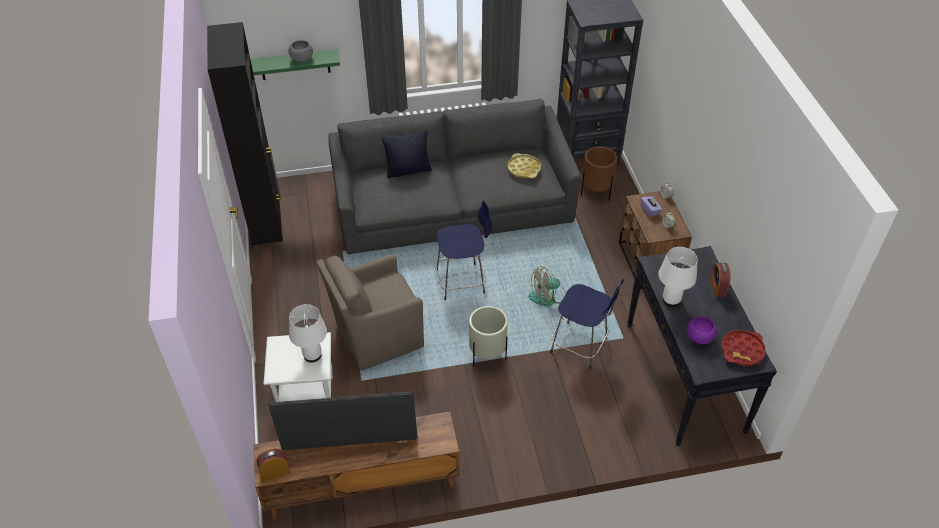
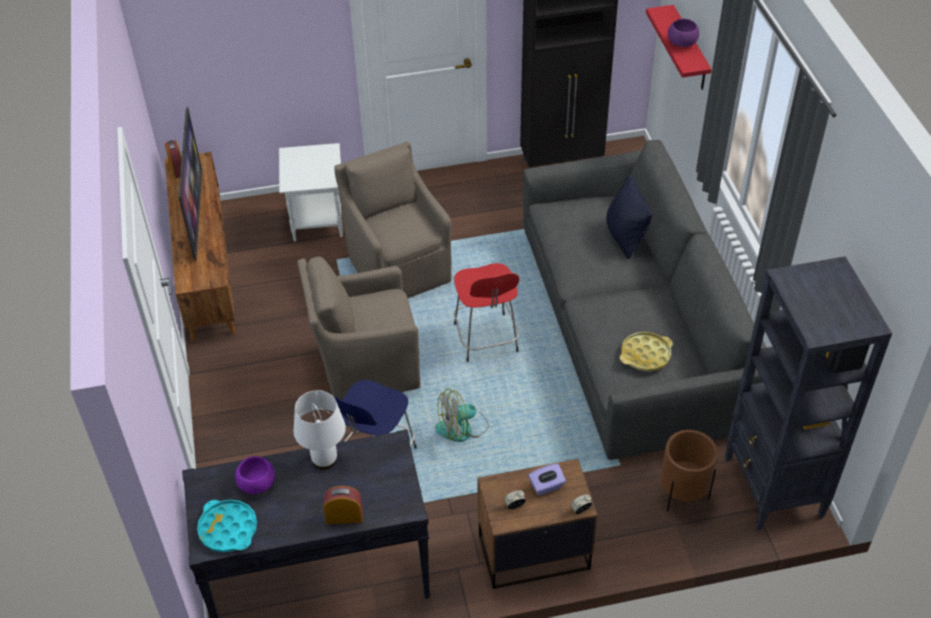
camera: 90 degrees right, 0 degrees up
green shelf [250,49,340,80] -> red shelf [646,5,712,90]
grey bowl [288,40,313,62] -> purple bowl [668,19,699,47]
white table lamp [289,304,327,362] -> none
blue stool [435,200,492,300] -> red stool [454,263,519,362]
beige planter [469,306,508,366] -> brown armchair [297,256,420,400]
fan [528,266,565,306] -> fan turned 90 degrees counterclockwise [435,389,489,442]
red tray [721,330,766,366] -> turquoise tray [197,500,257,552]

